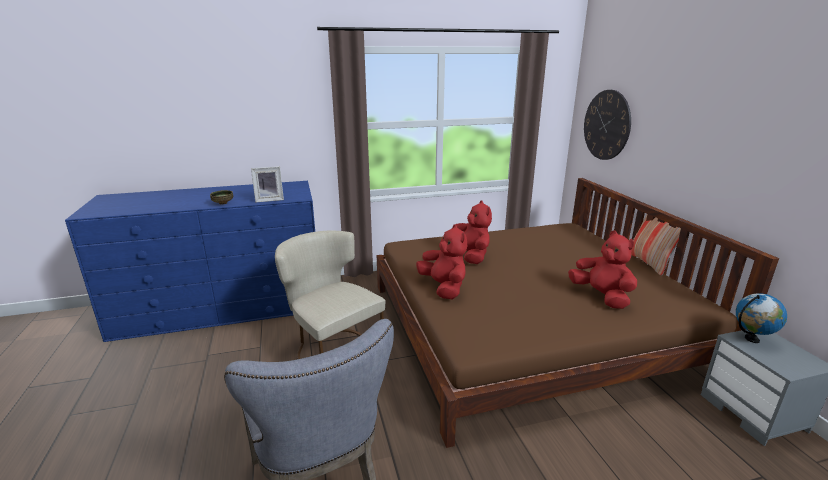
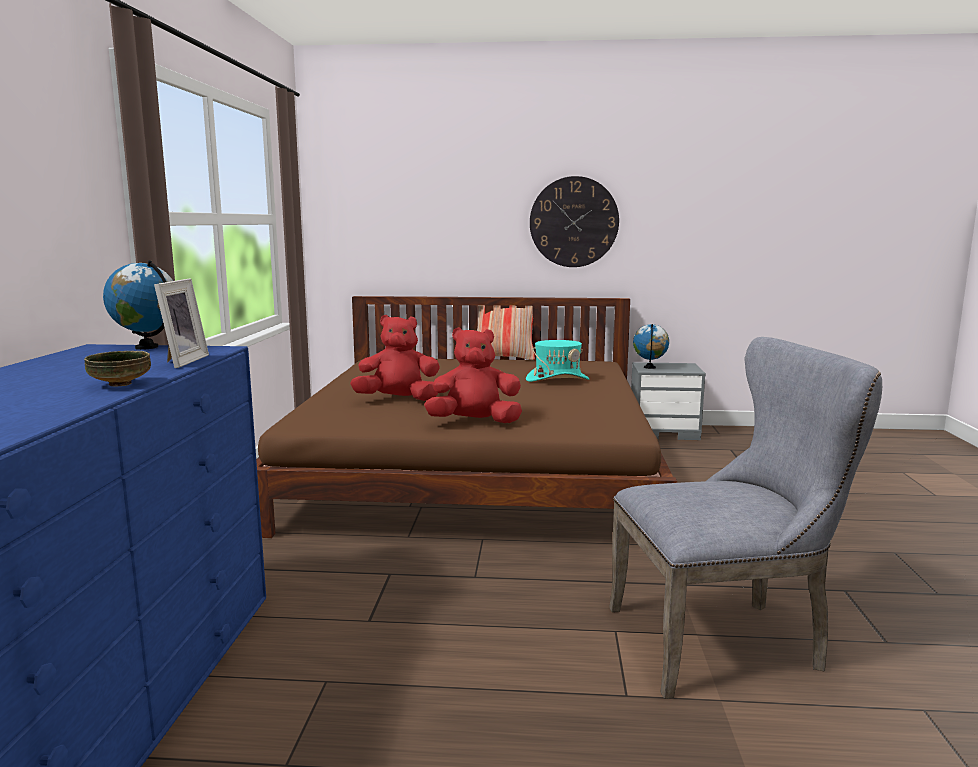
camera: 70 degrees left, 10 degrees down
beige chair [275,231,385,359] -> none
red plush toy [568,231,637,309] -> turquoise hat [526,340,589,382]
wall clock [584,90,631,160] -> wall clock moved to [530,176,619,267]
none -> globe [103,260,173,350]

